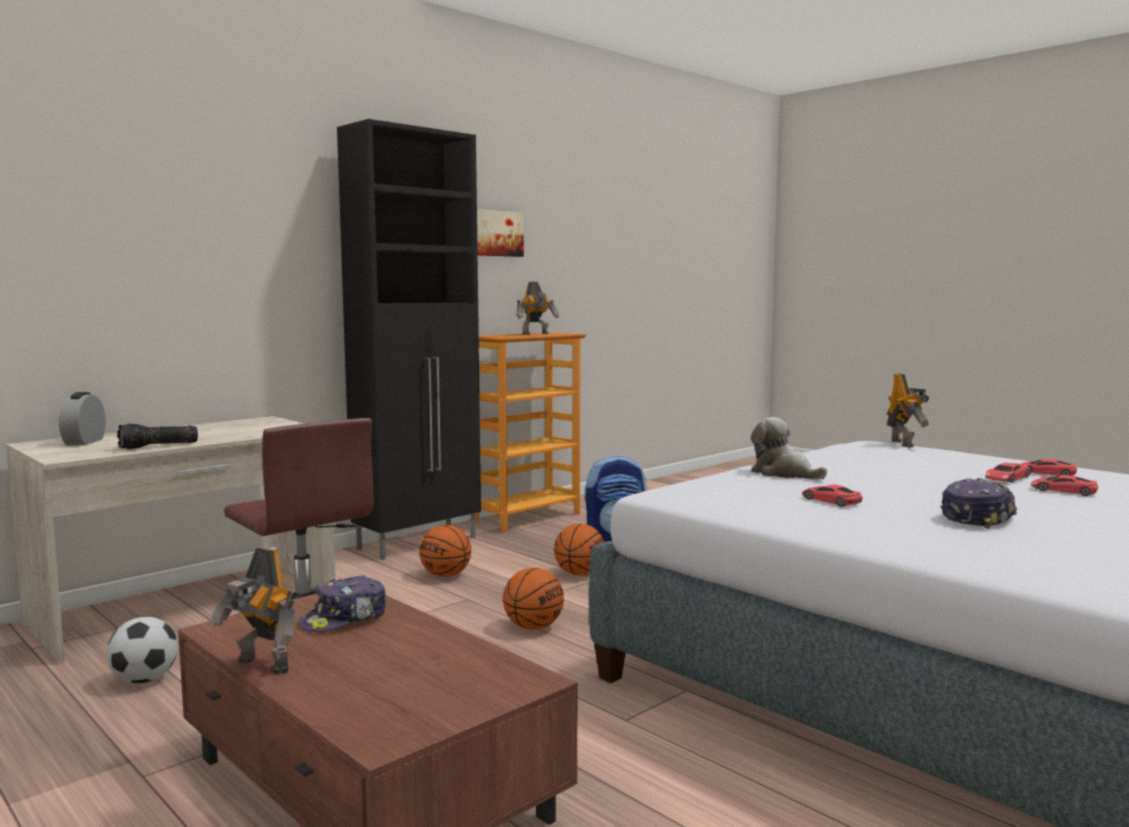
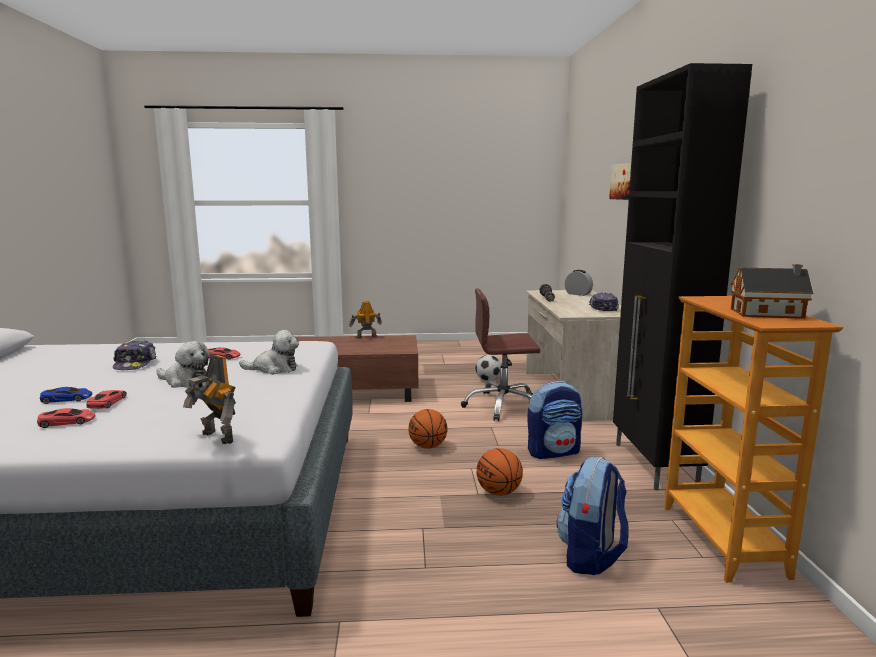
camera: 130 degrees right, 5 degrees up
cap [298,575,386,632] -> cap moved to [589,292,619,312]
basketball [419,525,471,577] -> backpack [527,381,583,459]
picture [477,209,524,257] -> picture moved to [609,163,631,200]
toy robot [516,282,559,335] -> toy house [731,264,813,319]
red toy car [1031,475,1098,496] -> blue toy car [40,387,92,404]
none -> plush toy [156,341,210,388]

